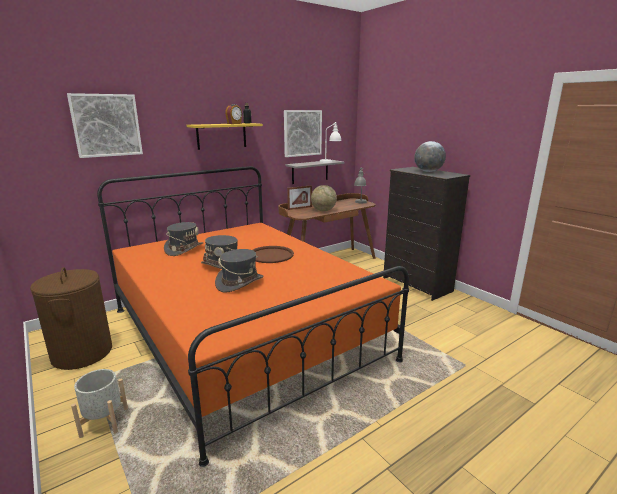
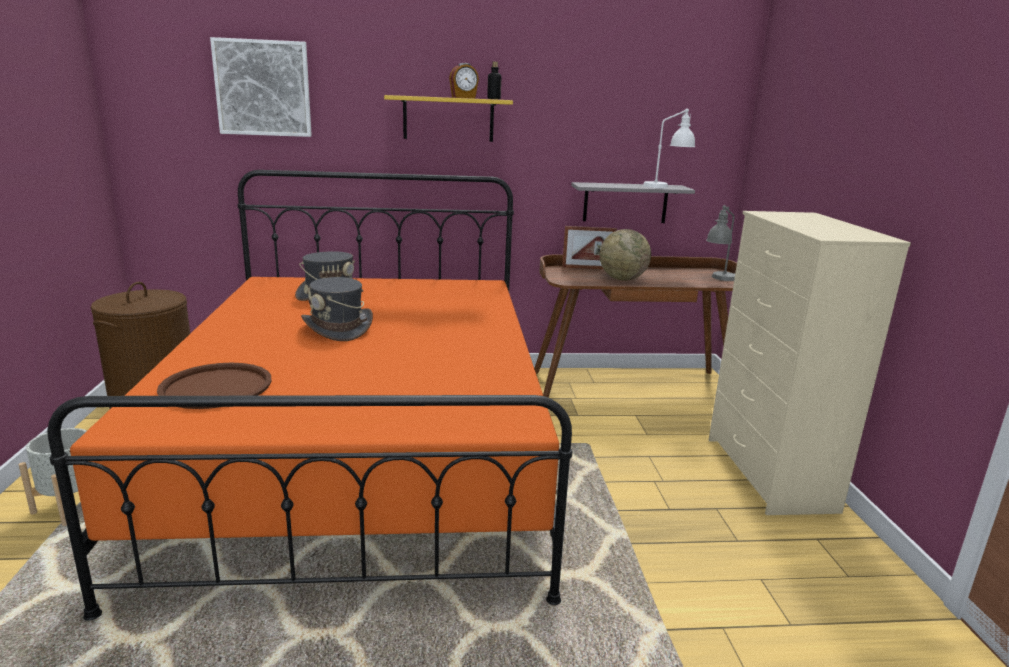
camera: 30 degrees right, 0 degrees up
grey hat [215,249,264,293] -> none
brown tray [253,246,294,263] -> brown tray moved to [157,363,272,409]
picture [284,110,322,157] -> none
black dresser [383,167,470,301] -> beige dresser [709,211,911,515]
globe [414,141,446,172] -> none

